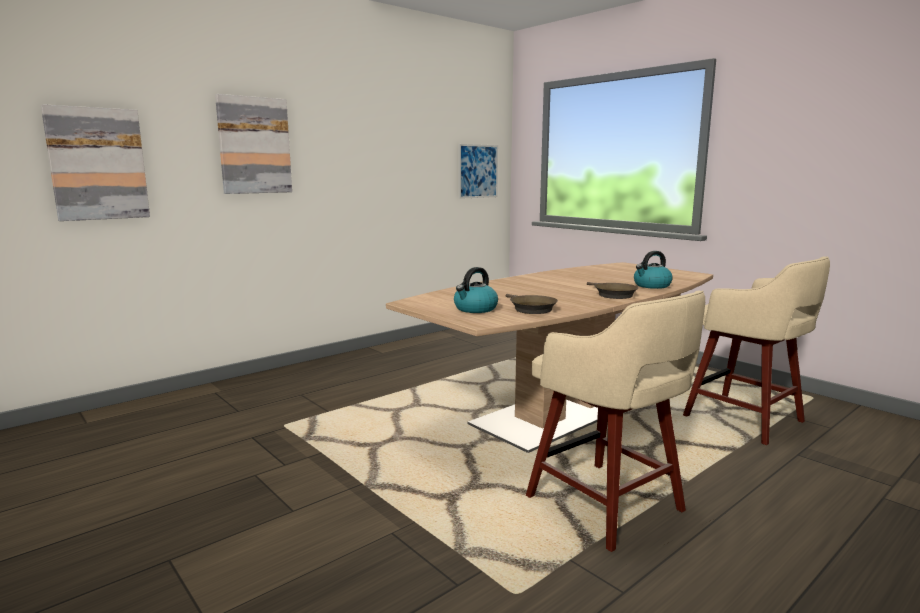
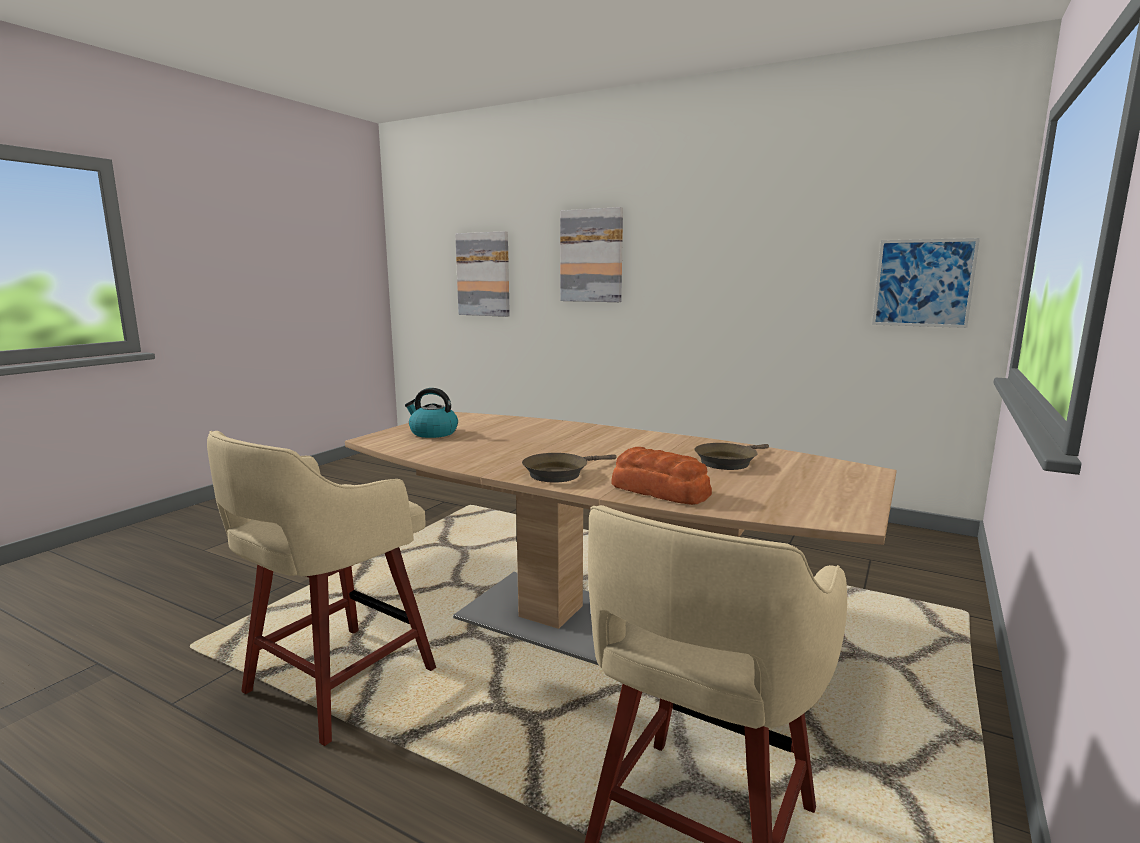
camera: 70 degrees right, 0 degrees up
brown frying pan [506,294,558,314] -> brown frying pan moved to [695,443,769,470]
kettle [634,251,673,289] -> bread [611,447,712,505]

